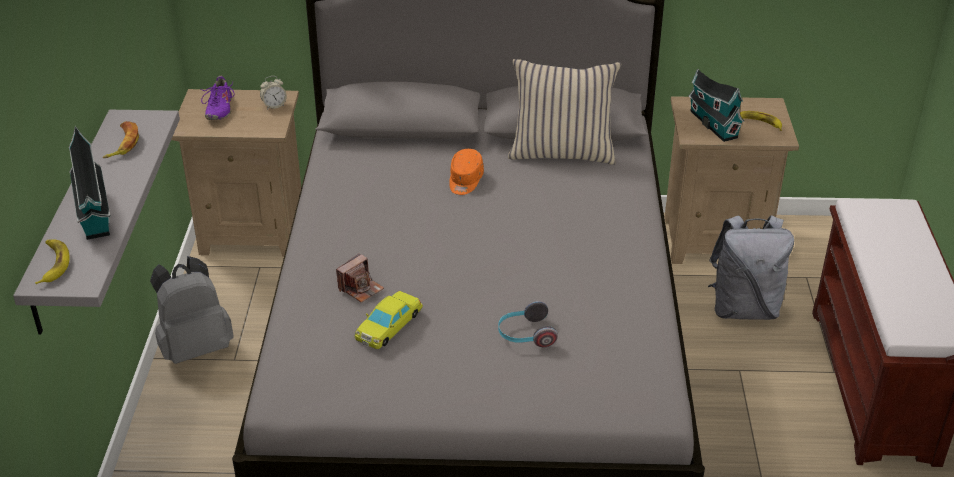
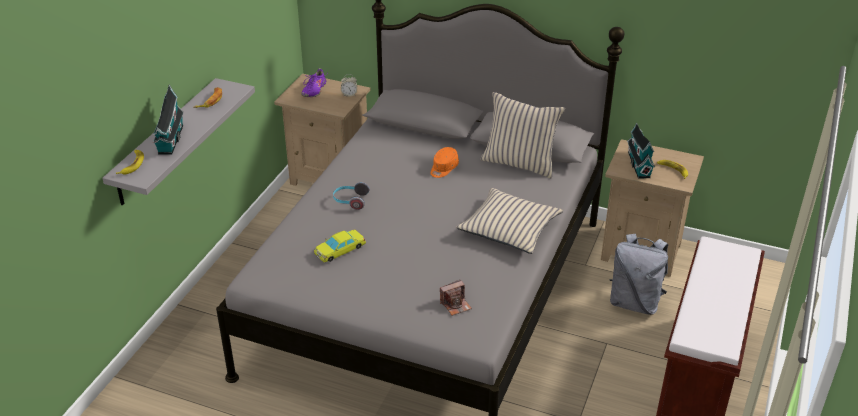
camera: 20 degrees right, 0 degrees up
grey backpack [150,256,234,364] -> none
camera [336,254,384,303] -> camera moved to [440,280,472,316]
headphones [498,301,558,347] -> headphones moved to [333,182,369,210]
none -> beige pillow [456,188,563,254]

